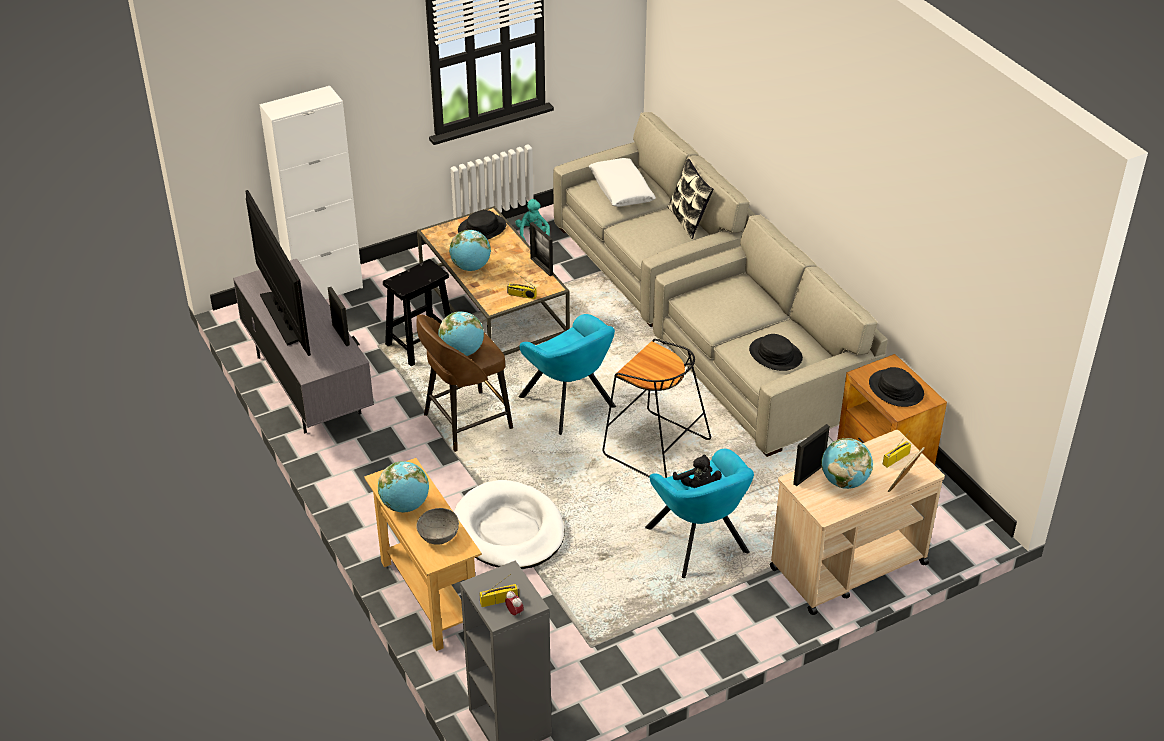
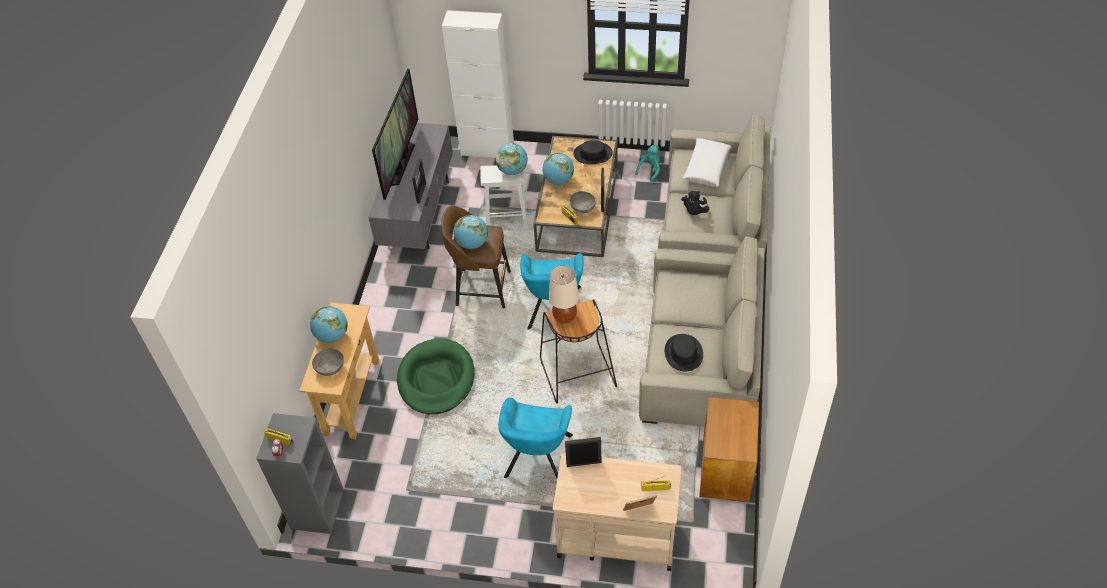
camera: 40 degrees right, 10 degrees up
black stool [383,259,451,366] -> white stool [481,165,528,228]
white dog bed [454,480,565,569] -> green dog bed [397,339,474,414]
pillow [668,159,713,239] -> none
black plush toy [673,454,722,488] -> black plush toy moved to [681,191,709,215]
globe [822,438,873,489] -> globe moved to [496,143,528,175]
black hat [869,367,924,407] -> none
none -> beige table lamp [549,265,579,323]
none -> grey bowl [570,191,596,213]

